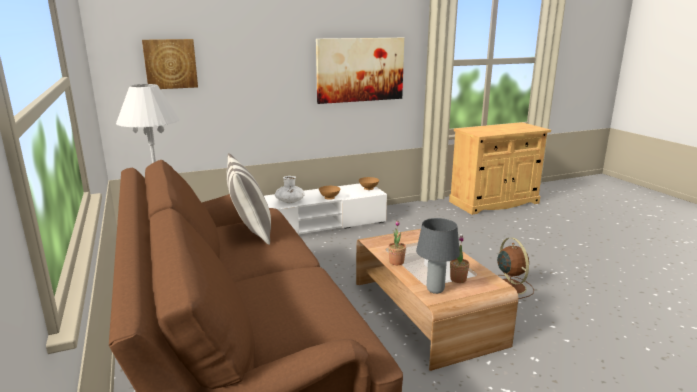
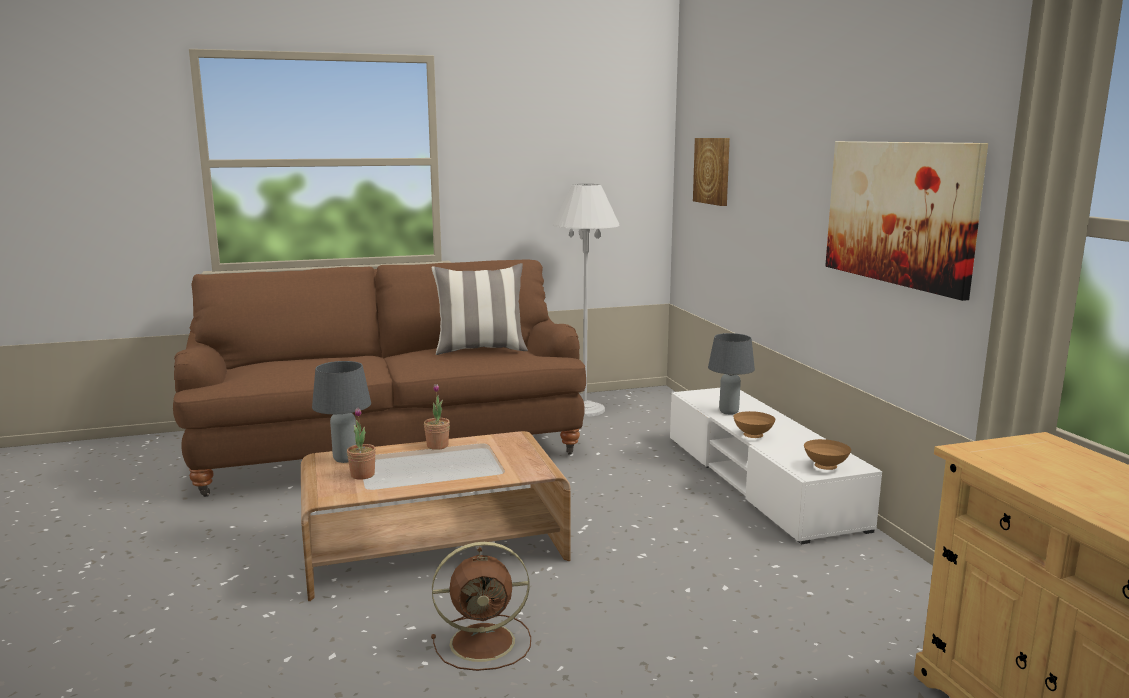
camera: 95 degrees right, 5 degrees down
white vase [275,176,305,203] -> grey table lamp [708,333,755,415]

